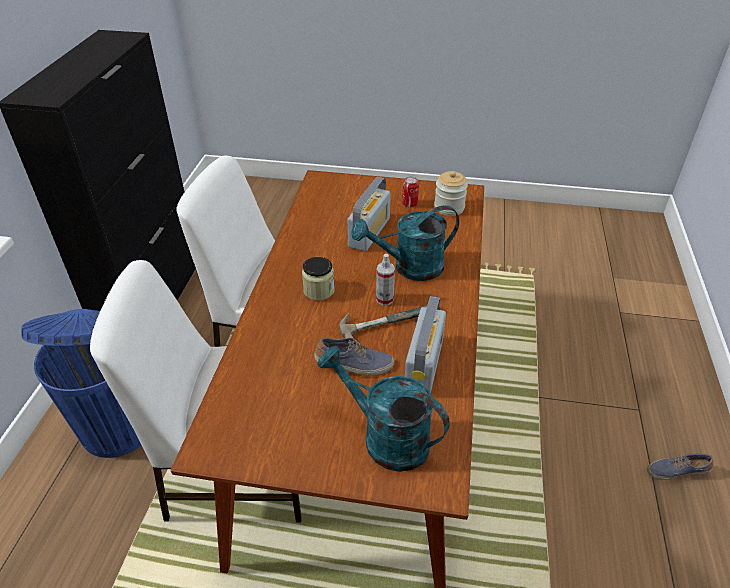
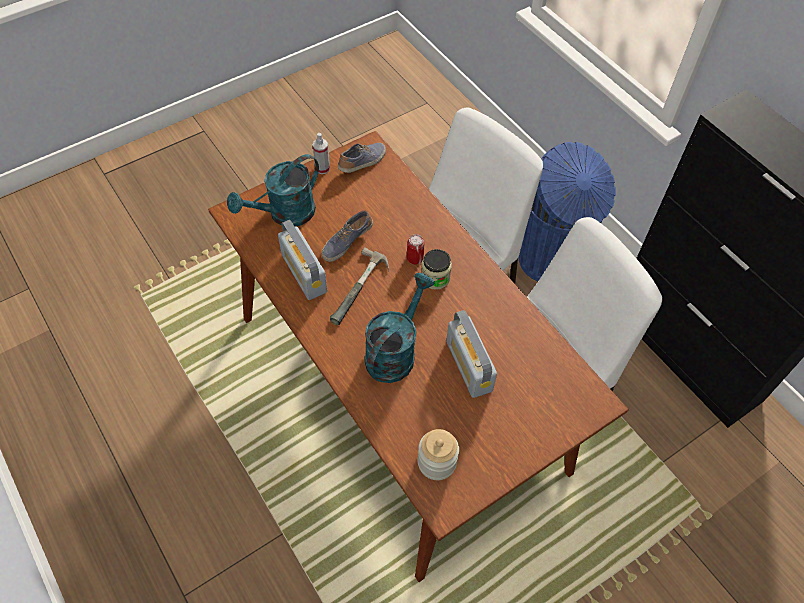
camera: 135 degrees right, 15 degrees up
turquoise watering can [317,346,450,472] -> turquoise watering can turned 150 degrees clockwise [227,154,319,227]
spray bottle [376,254,395,305] -> spray bottle moved to [313,133,330,174]
can [402,177,419,207] -> can moved to [407,234,424,265]
shoe [647,453,714,480] -> shoe moved to [338,143,386,173]

